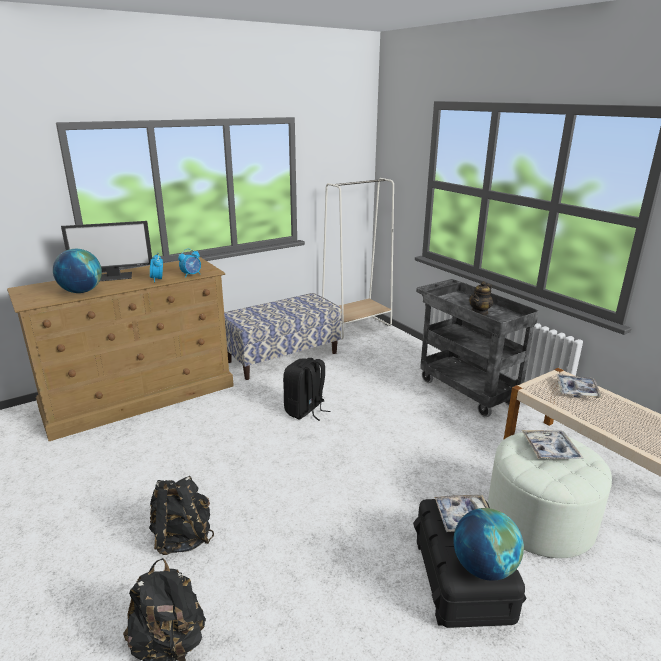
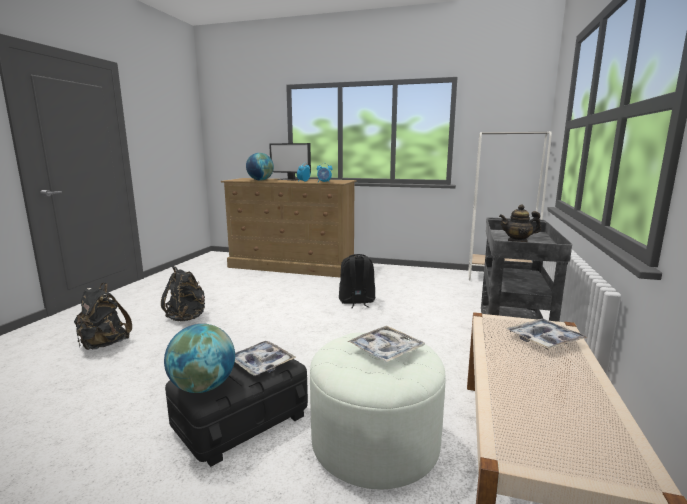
camera: 50 degrees right, 10 degrees down
bench [224,293,341,380] -> none

